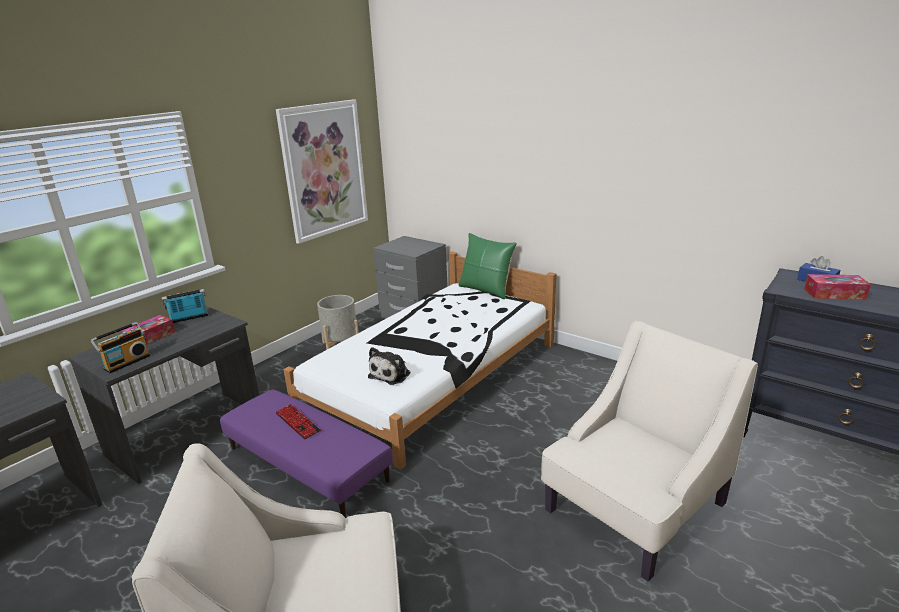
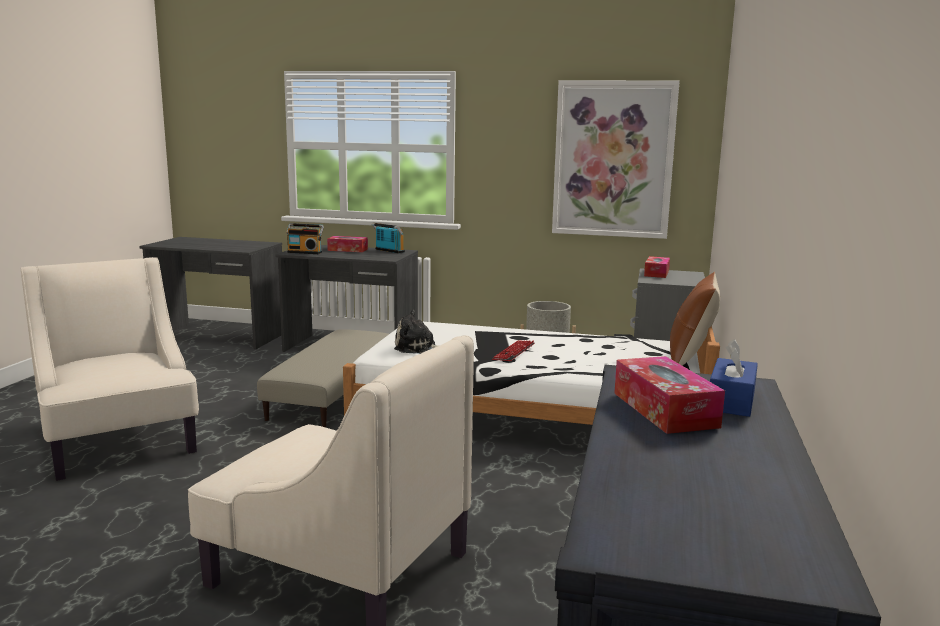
camera: 65 degrees right, 10 degrees down
purple ottoman [220,390,393,518] -> beige ottoman [257,329,389,427]
keyboard [276,404,321,440] -> keyboard moved to [492,340,535,362]
green pillow [459,233,517,299] -> brown pillow [670,272,720,366]
none -> tissue box [644,256,670,278]

